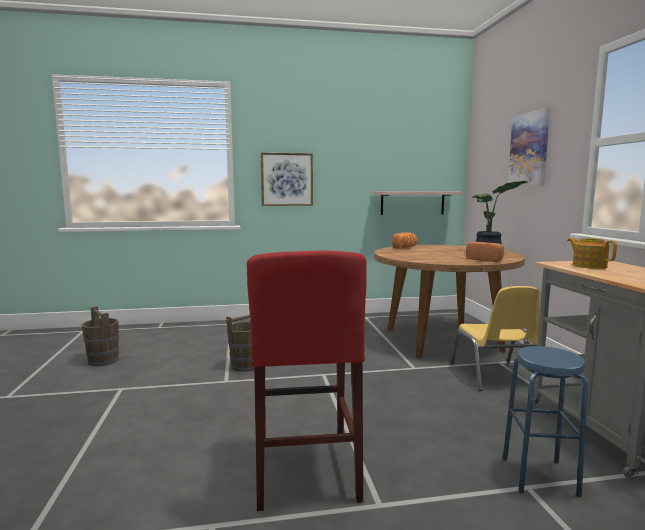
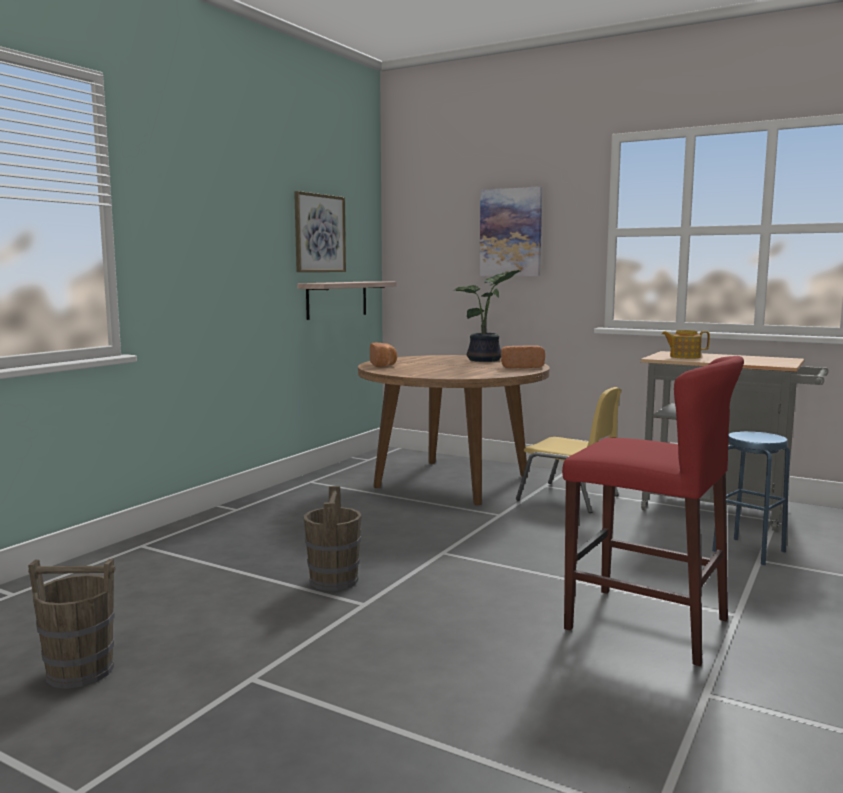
camera: 50 degrees left, 0 degrees up
picture [261,153,313,206] -> picture moved to [294,191,346,272]

